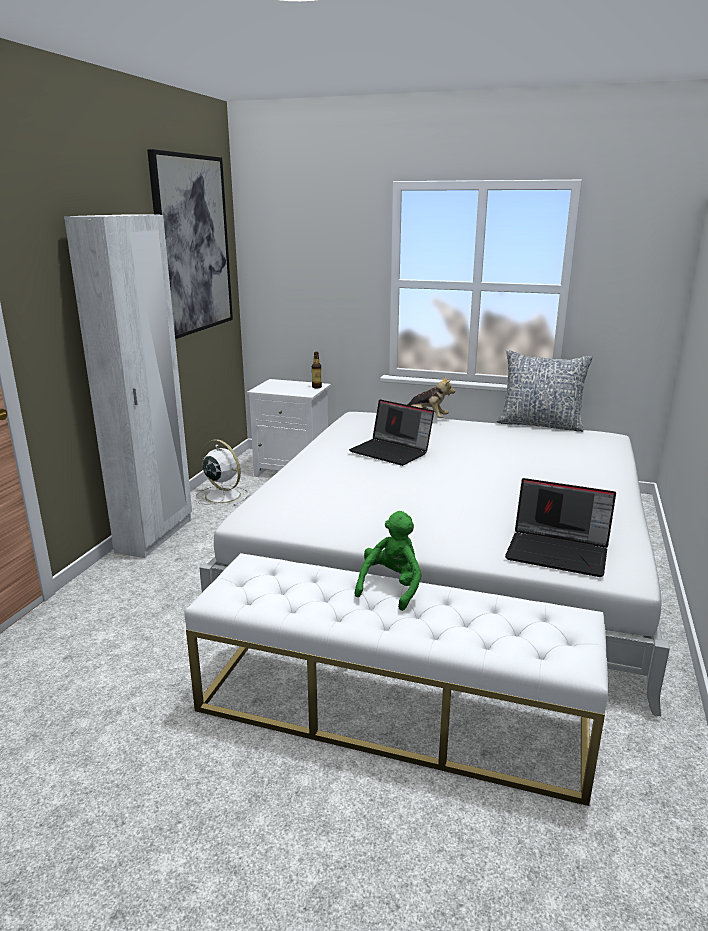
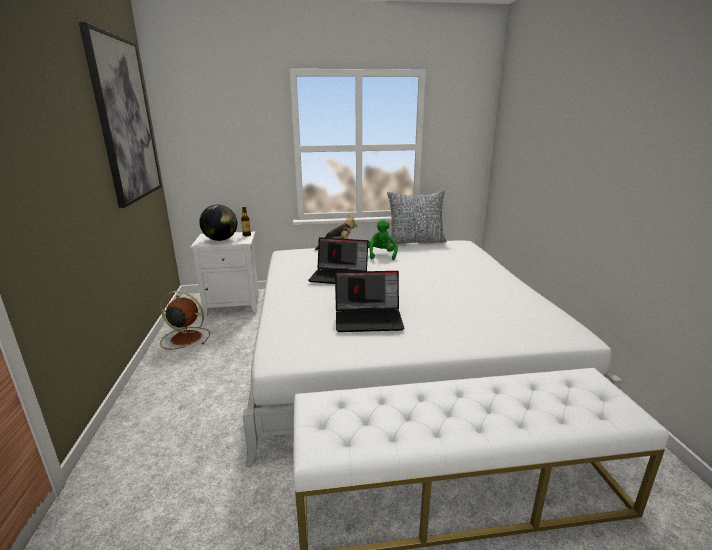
camera: 25 degrees left, 0 degrees up
white wardrobe [64,214,192,558] -> none
white fan [194,439,249,506] -> brown fan [160,291,210,350]
green plush toy [355,511,422,611] -> green plush toy moved to [368,219,398,260]
laptop [505,478,616,577] -> laptop moved to [335,271,404,332]
none -> globe [199,204,237,241]

